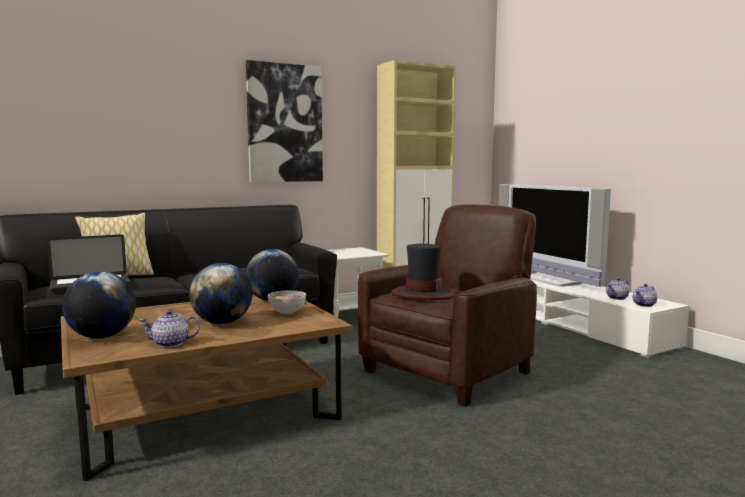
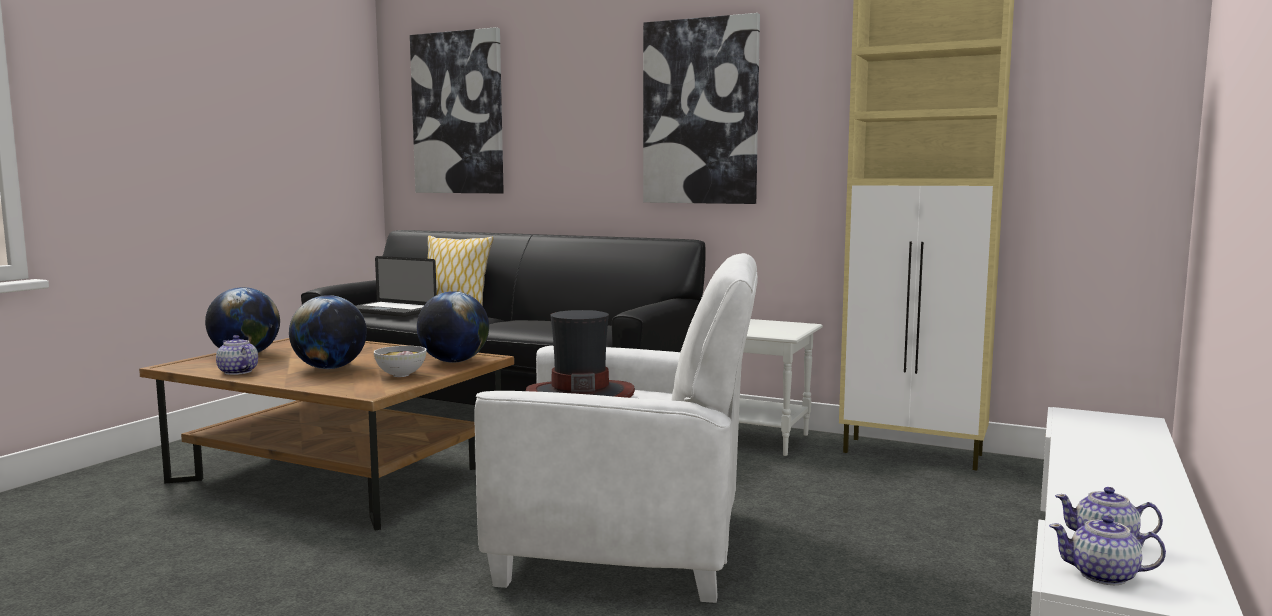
camera: 55 degrees right, 0 degrees up
brown armchair [358,204,537,407] -> white armchair [474,253,758,603]
television [499,184,611,287] -> none
none -> picture [410,27,504,193]

